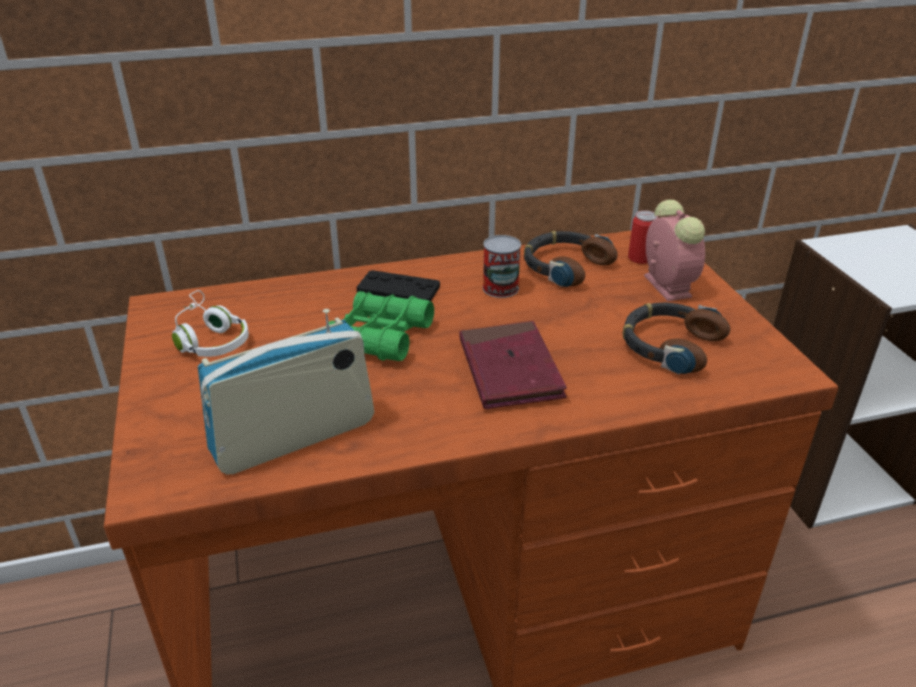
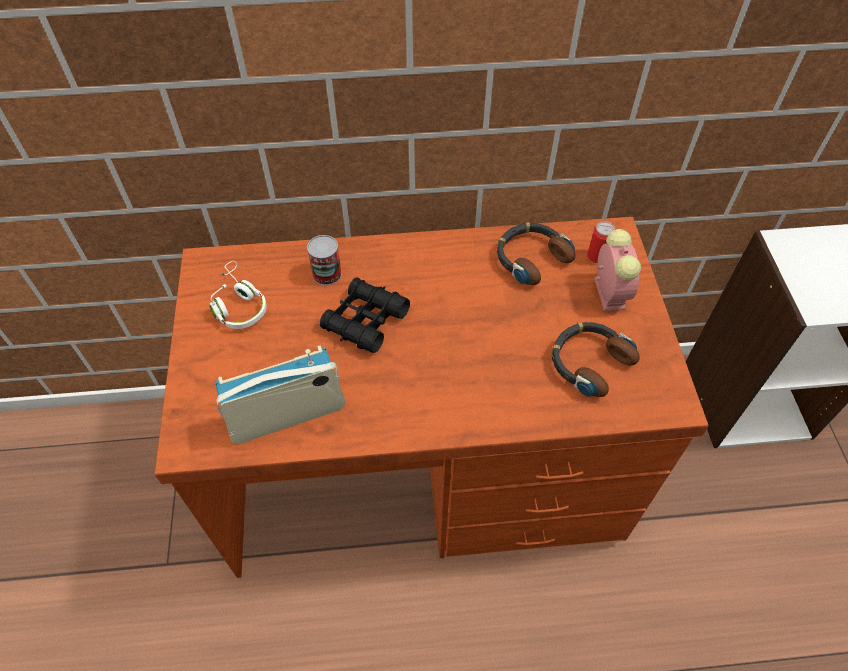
camera: 10 degrees right, 20 degrees up
green binoculars [329,291,434,361] -> black binoculars [320,277,410,353]
black game controller [357,270,440,301] -> none
red book [459,321,567,409] -> none
can [483,235,521,298] -> can moved to [307,235,342,285]

